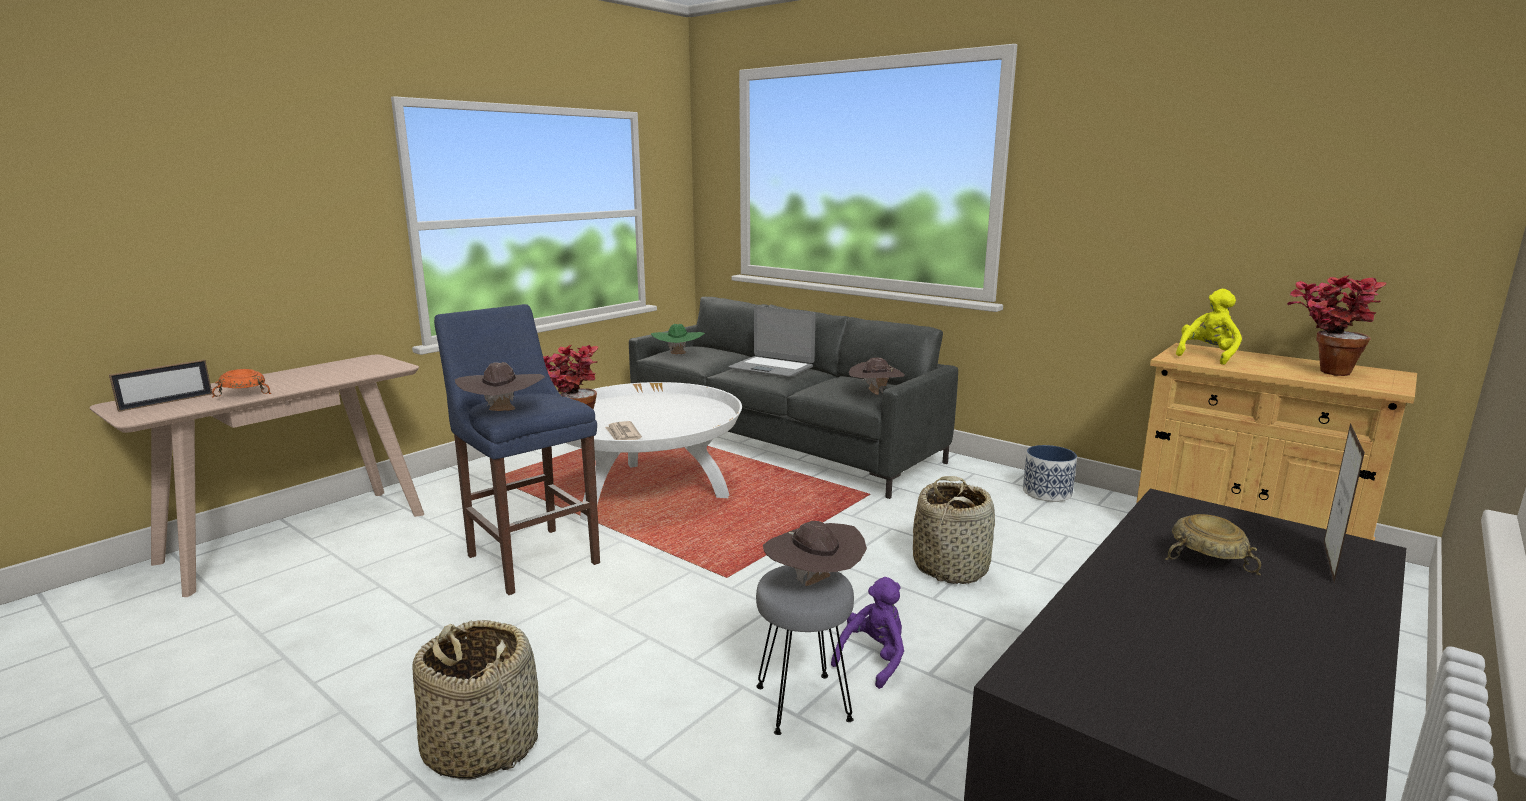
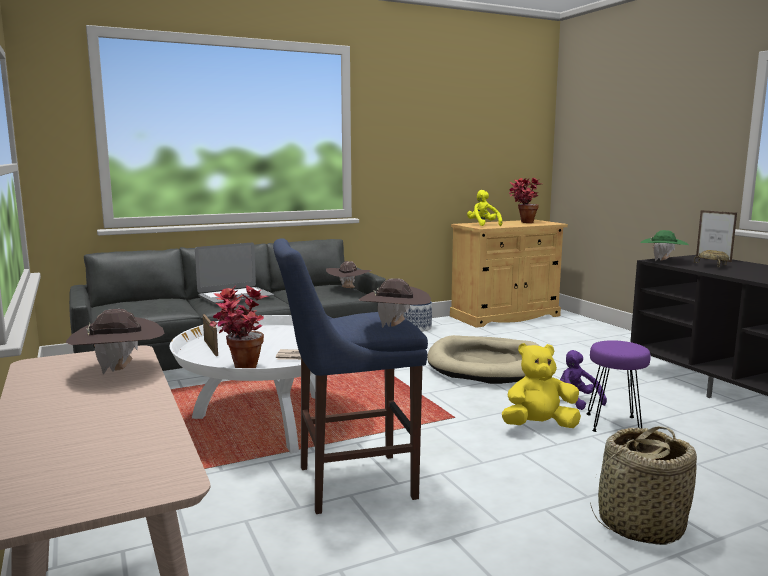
camera: 65 degrees left, 5 degrees down
picture frame [109,359,212,412] -> picture frame moved to [203,314,218,356]
orange bowl [212,369,271,398] -> none
green hat [651,324,705,354] -> green hat moved to [640,230,689,261]
grey stool [756,565,854,735] -> purple stool [587,340,651,432]
brown hat [763,521,867,586] -> brown hat moved to [66,309,165,374]
basket [913,476,995,584] -> beige dog bed [427,335,540,384]
none -> yellow plush toy [502,343,581,428]

